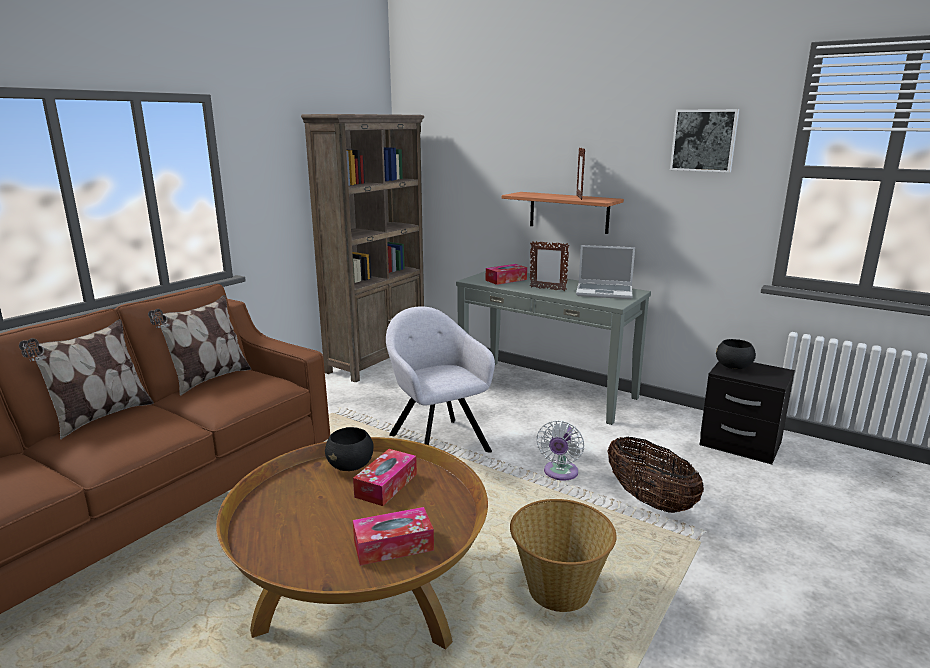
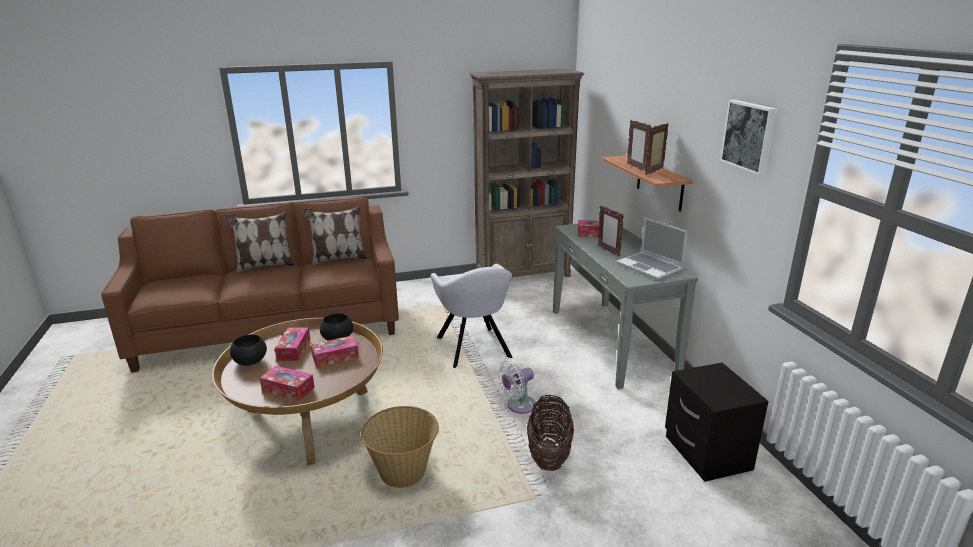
camera: 40 degrees right, 5 degrees up
grey armchair [386,306,495,453] -> grey armchair turned 150 degrees clockwise [431,264,512,368]
black bowl [716,339,756,369] -> black bowl moved to [230,335,267,366]
none -> tissue box [275,327,310,361]
none -> picture frame [627,120,651,172]

